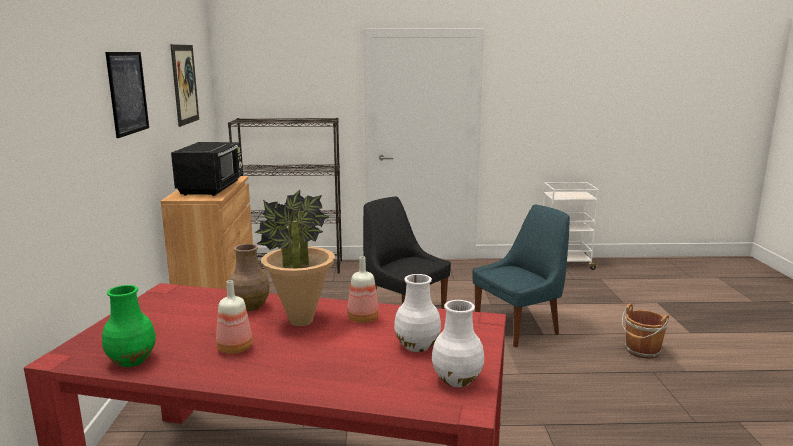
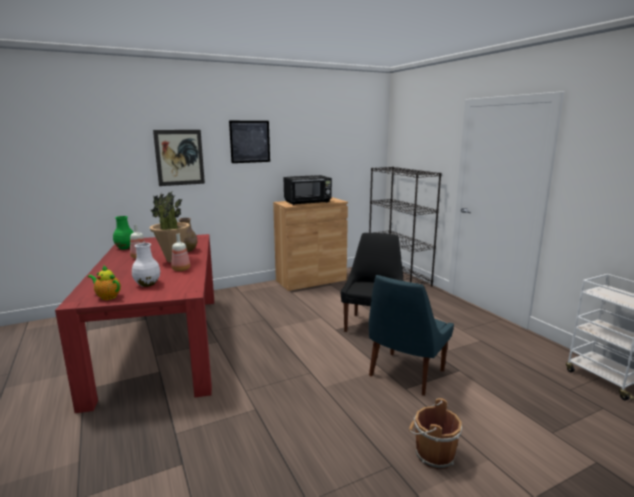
camera: 65 degrees right, 0 degrees up
picture [170,44,199,127] -> picture moved to [153,130,205,186]
white vase [432,300,484,387] -> teapot [88,266,121,300]
blue chair [472,204,570,348] -> blue chair turned 90 degrees clockwise [369,275,454,396]

